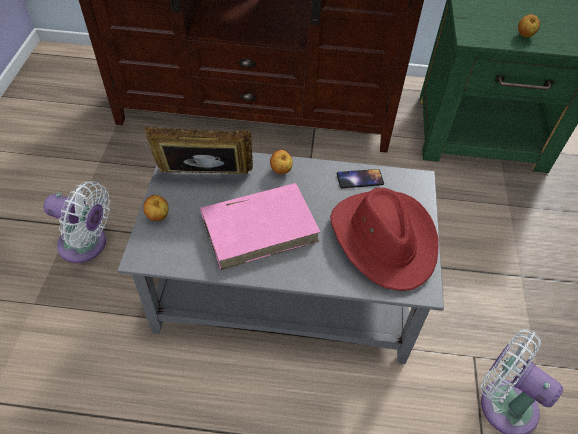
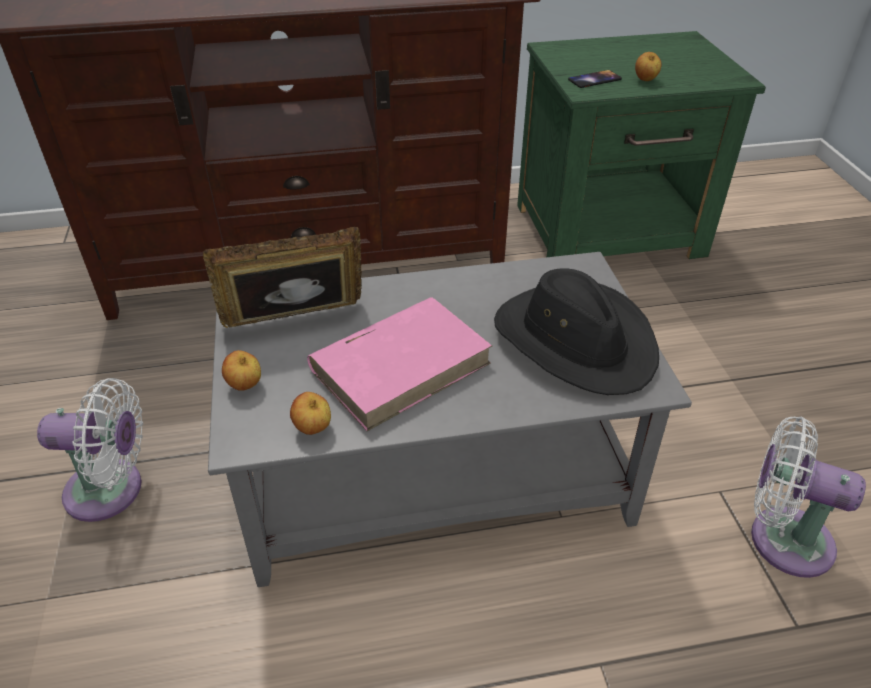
camera: 15 degrees left, 10 degrees down
apple [270,150,293,174] -> apple moved to [290,392,331,435]
red hat [330,188,439,291] -> black hat [494,268,659,395]
phone [337,169,384,188] -> phone moved to [568,70,622,88]

